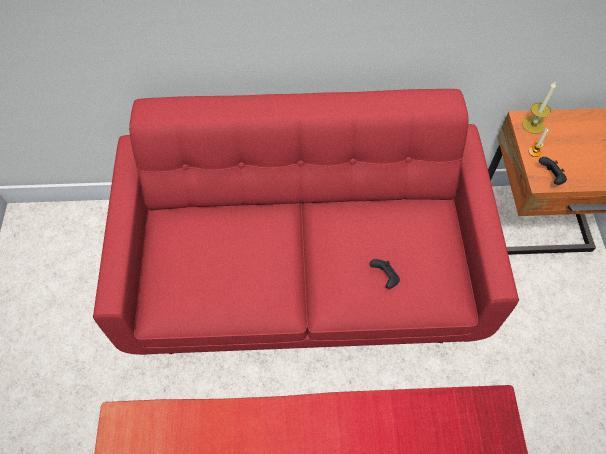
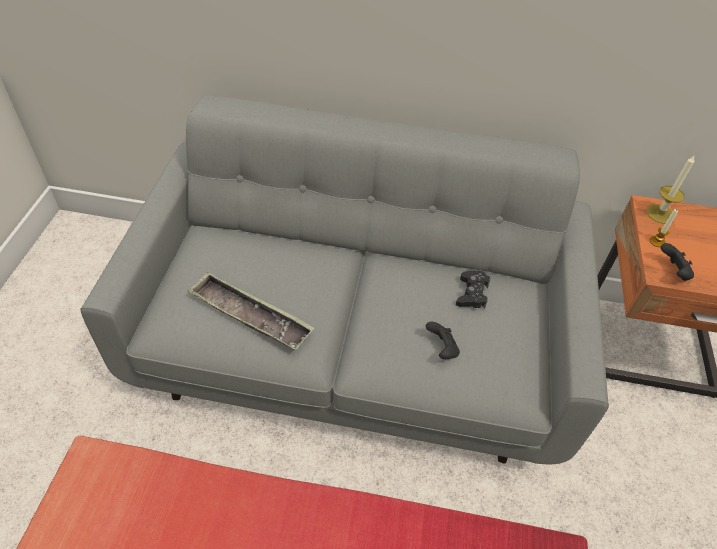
camera: 10 degrees right, 10 degrees down
red sofa [93,89,519,355] -> grey sofa [81,95,609,464]
none -> tray [188,272,314,350]
none -> black game controller [456,270,490,309]

